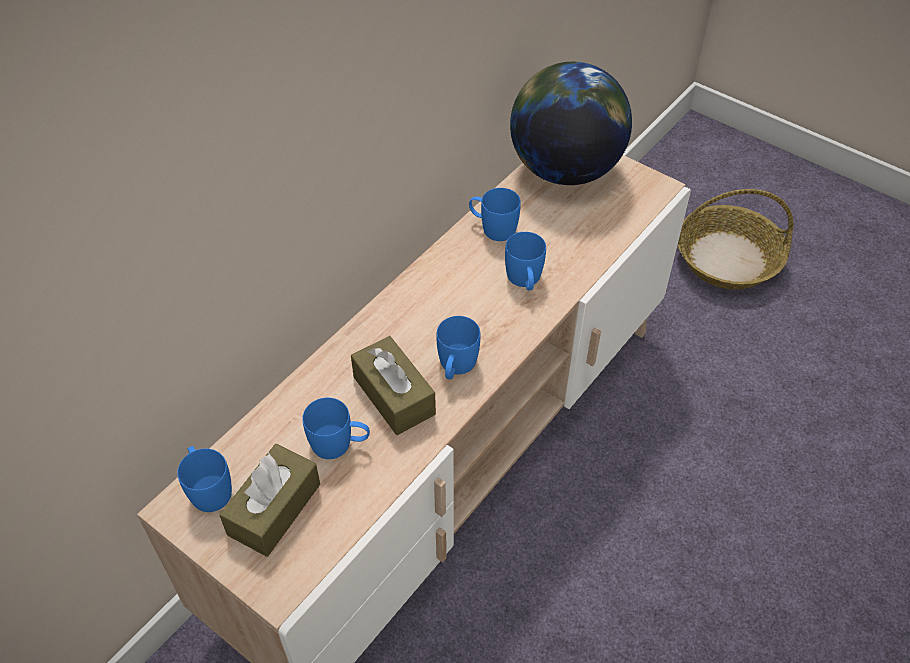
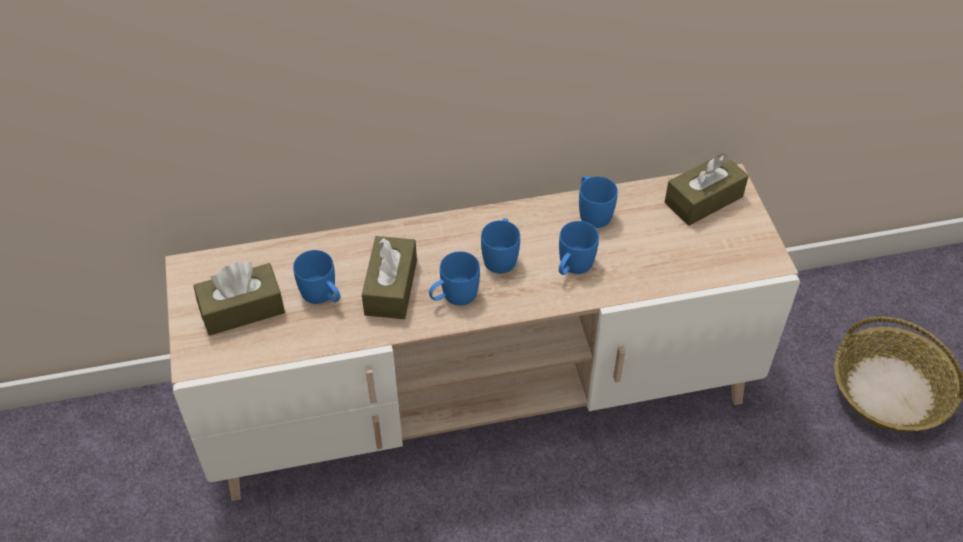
camera: 40 degrees right, 0 degrees up
blue mug [177,446,232,512] -> blue mug moved to [481,218,520,273]
globe [510,62,632,185] -> brown tissue box [664,153,749,226]

